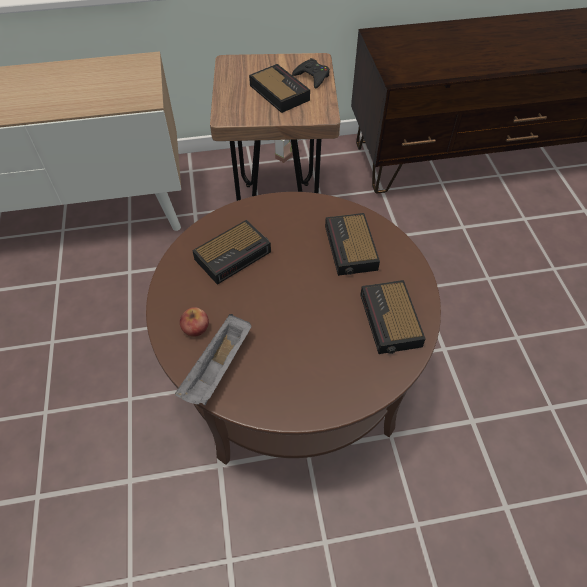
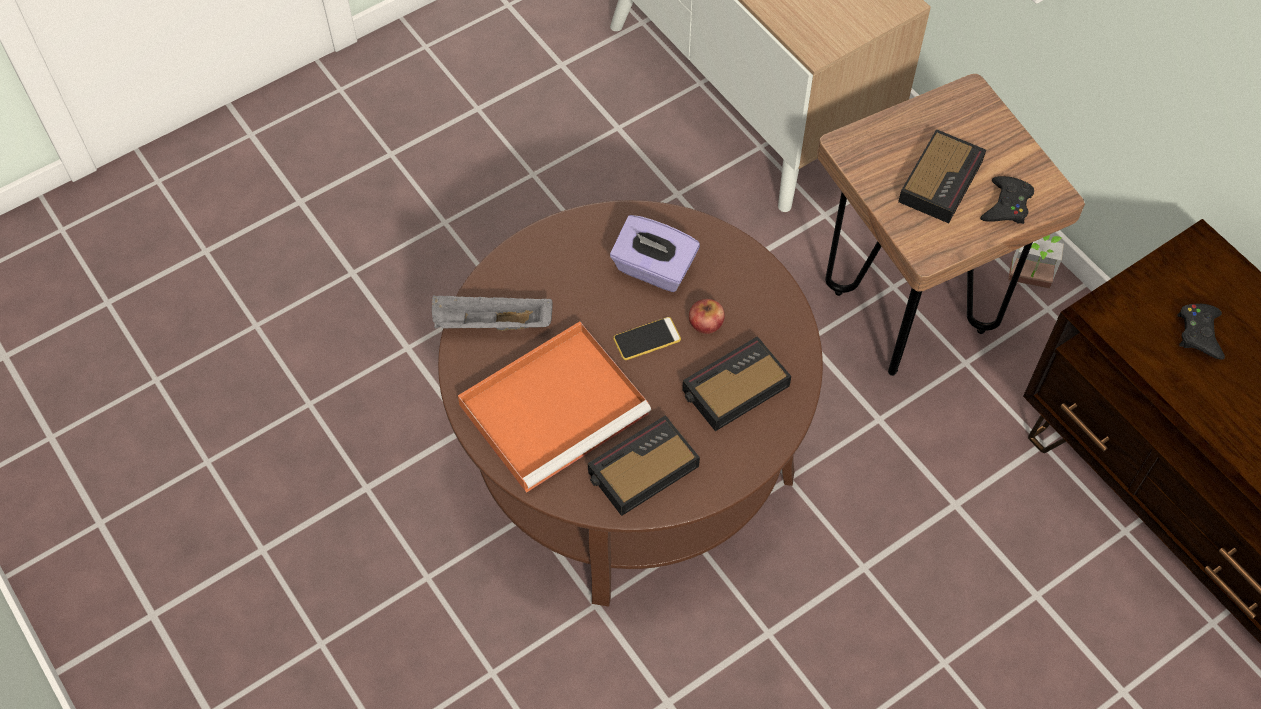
camera: 65 degrees right, 5 degrees up
apple [180,307,209,337] -> apple moved to [689,299,725,334]
alarm clock [192,220,271,285] -> purple tissue box [610,215,700,292]
none -> orange tray [458,321,651,493]
none -> phone [613,317,681,360]
none -> black game controller [1178,304,1225,360]

